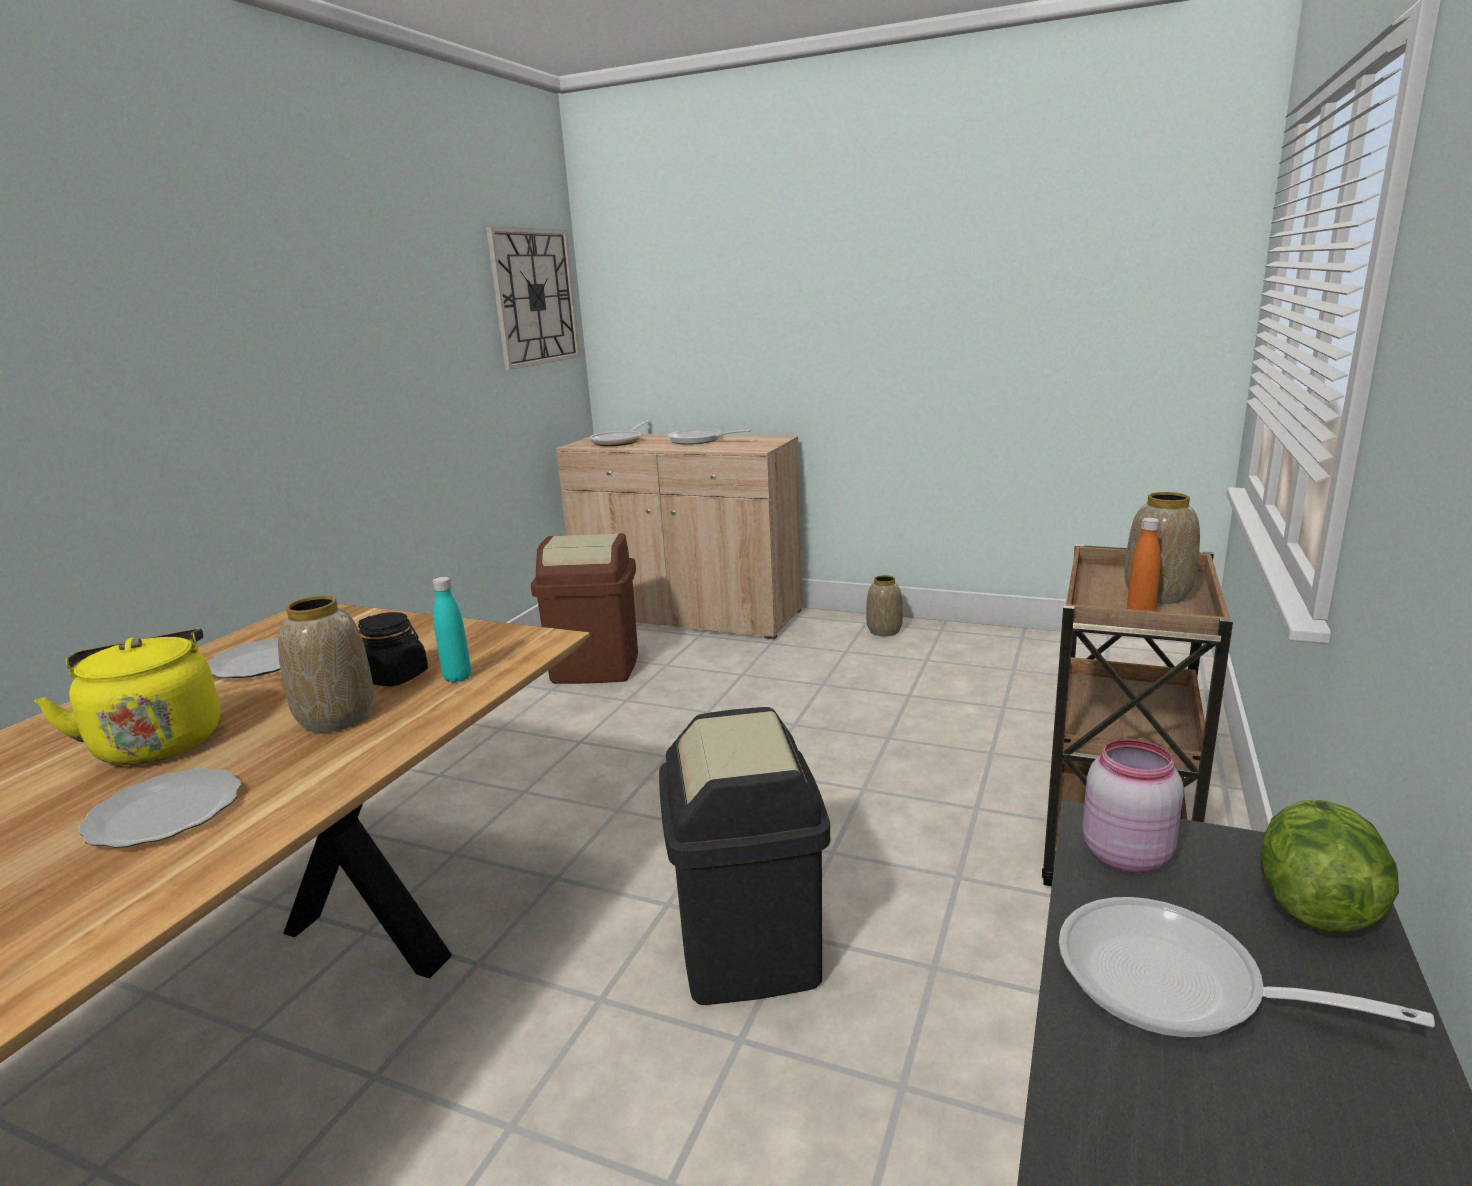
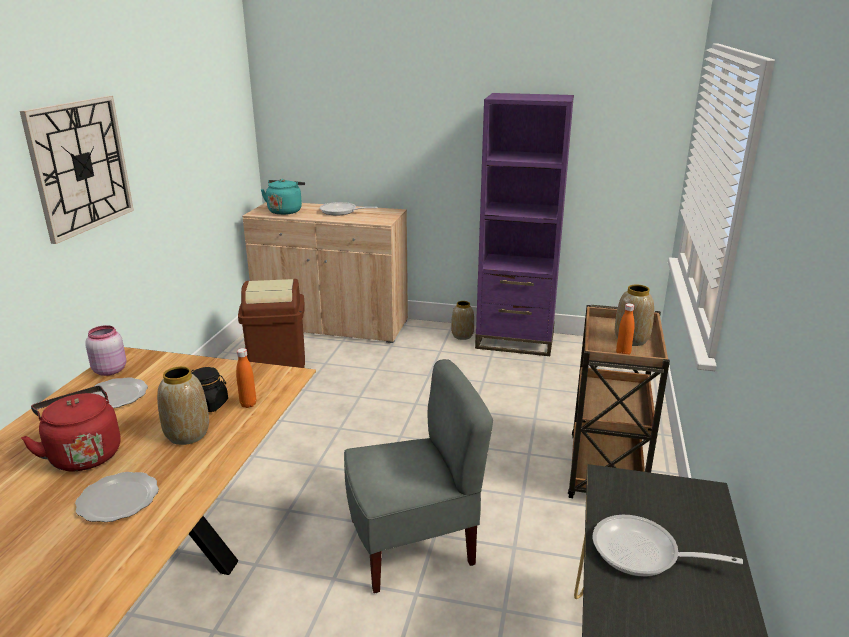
camera: 10 degrees left, 5 degrees up
yellow kettle [35,628,220,765] -> red kettle [21,386,120,471]
turquoise bottle [432,577,471,683] -> orange bottle [236,348,256,408]
wall clock [486,226,580,370] -> wall clock moved to [20,96,134,244]
frying pan [590,420,649,446] -> turquoise kettle [261,179,305,215]
black trash can [659,707,830,1005] -> grey chair [344,359,493,593]
pink jar [1082,739,1184,873] -> pink jar moved to [85,325,126,376]
lettuce [1260,800,1399,933] -> none
none -> purple bookcase [475,93,574,356]

